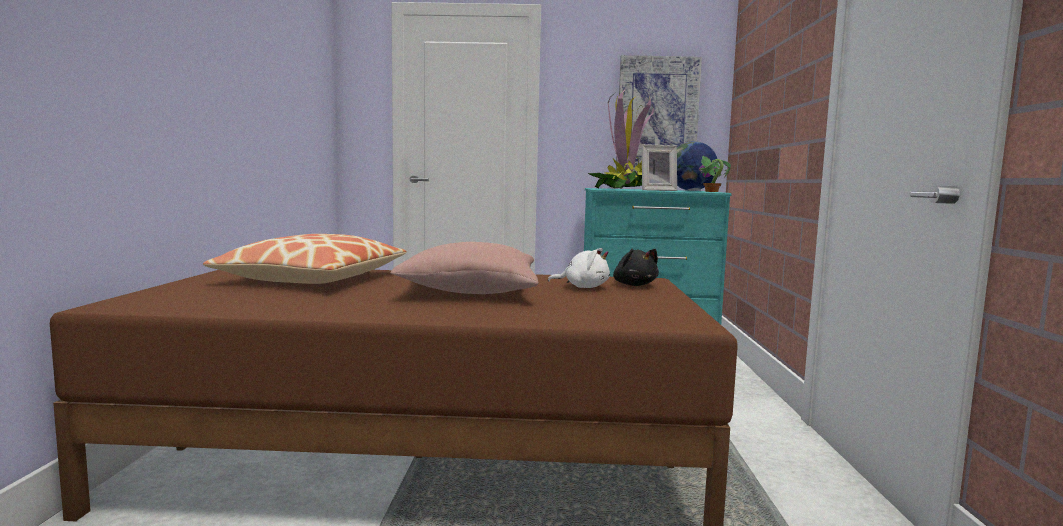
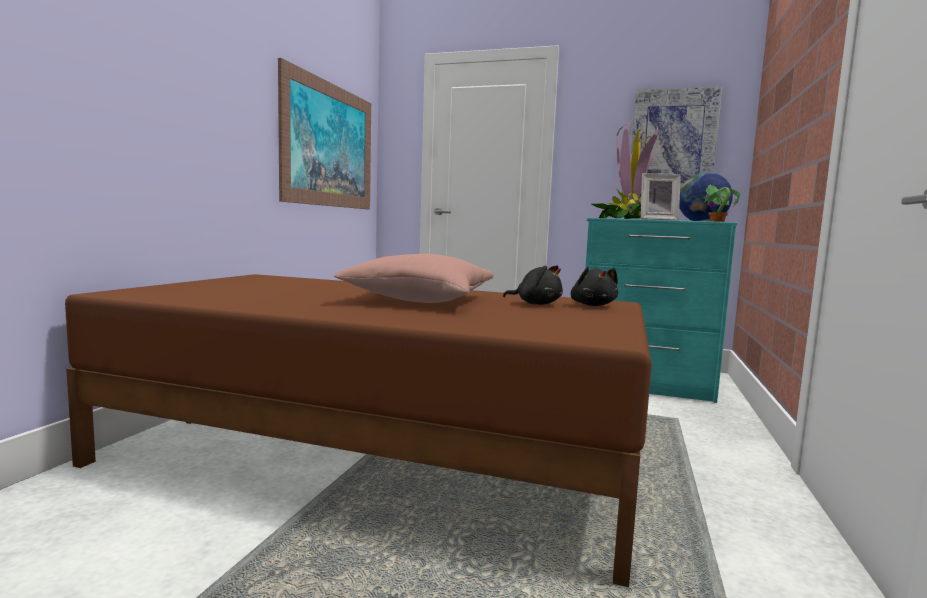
camera: 15 degrees right, 0 degrees up
pillow [203,234,407,284] -> none
white plush toy [548,248,610,288] -> black plush toy [503,265,563,305]
none -> picture [278,58,371,209]

